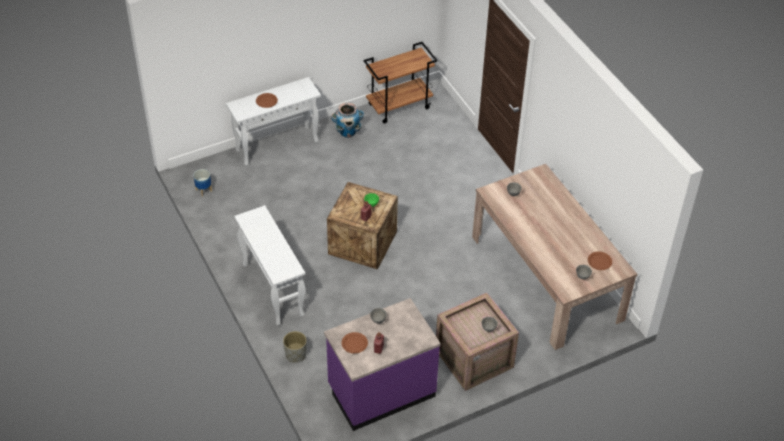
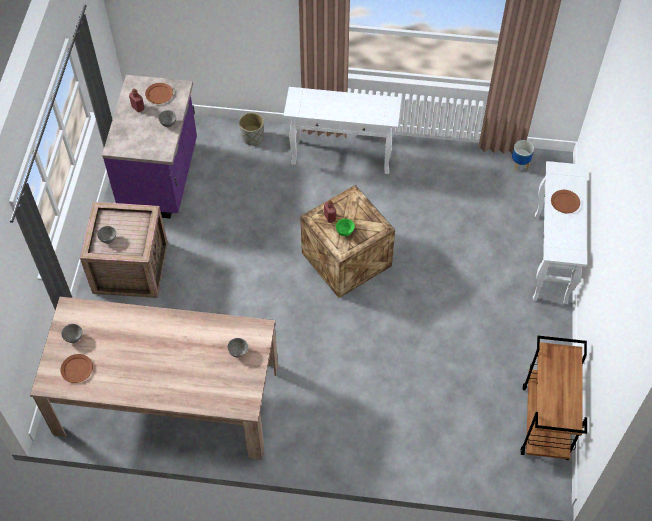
camera: 125 degrees right, 10 degrees up
planter [331,102,364,138] -> none

